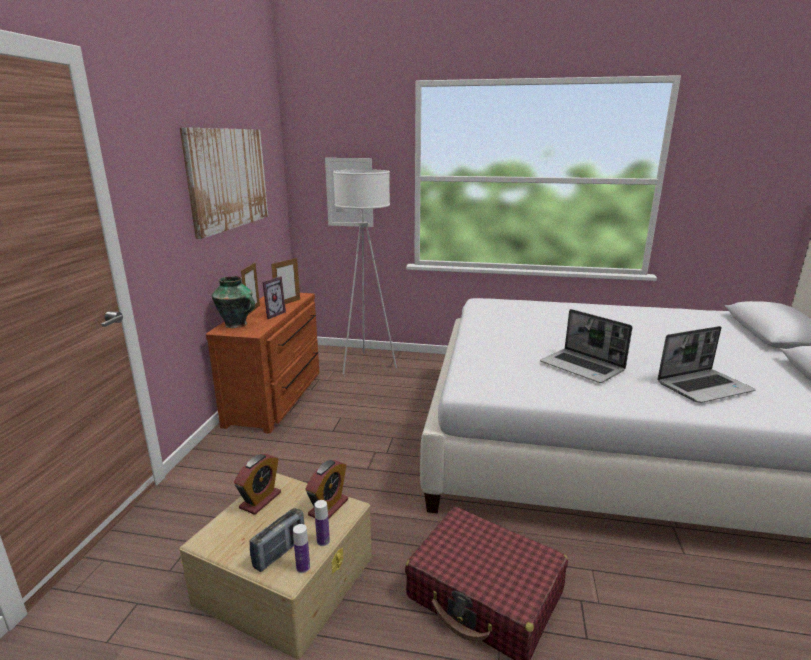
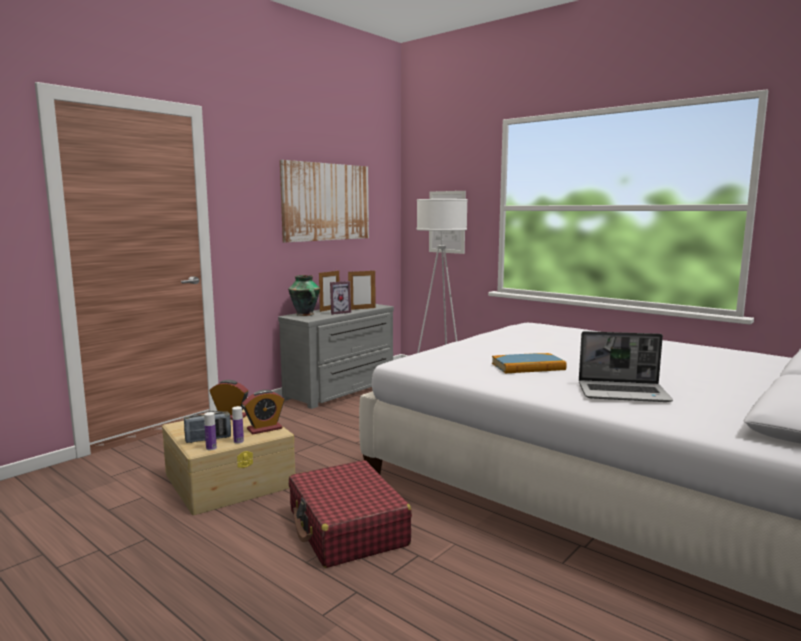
camera: 30 degrees right, 10 degrees down
brown dresser [206,293,319,434] -> grey dresser [278,304,394,409]
alarm clock [234,454,281,515] -> alarm clock turned 135 degrees counterclockwise [210,380,248,420]
laptop [540,309,632,383] -> book [492,353,566,373]

